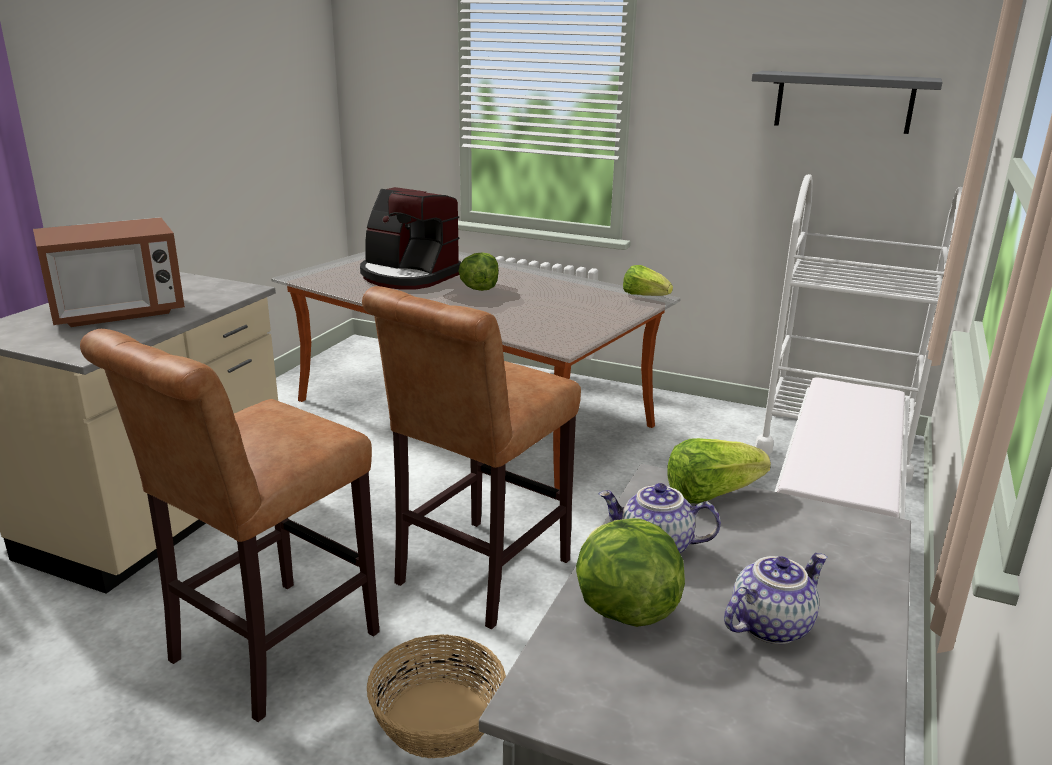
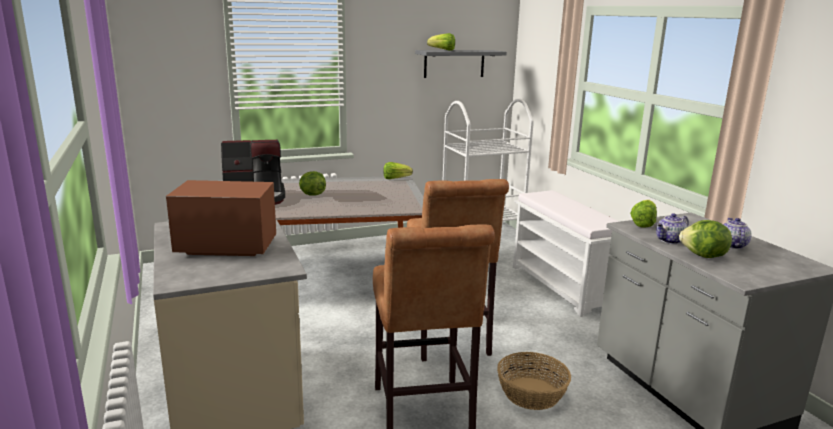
camera: 45 degrees left, 5 degrees down
microwave [33,217,185,327] -> microwave turned 105 degrees counterclockwise [166,180,276,256]
none -> lettuce [427,33,455,51]

